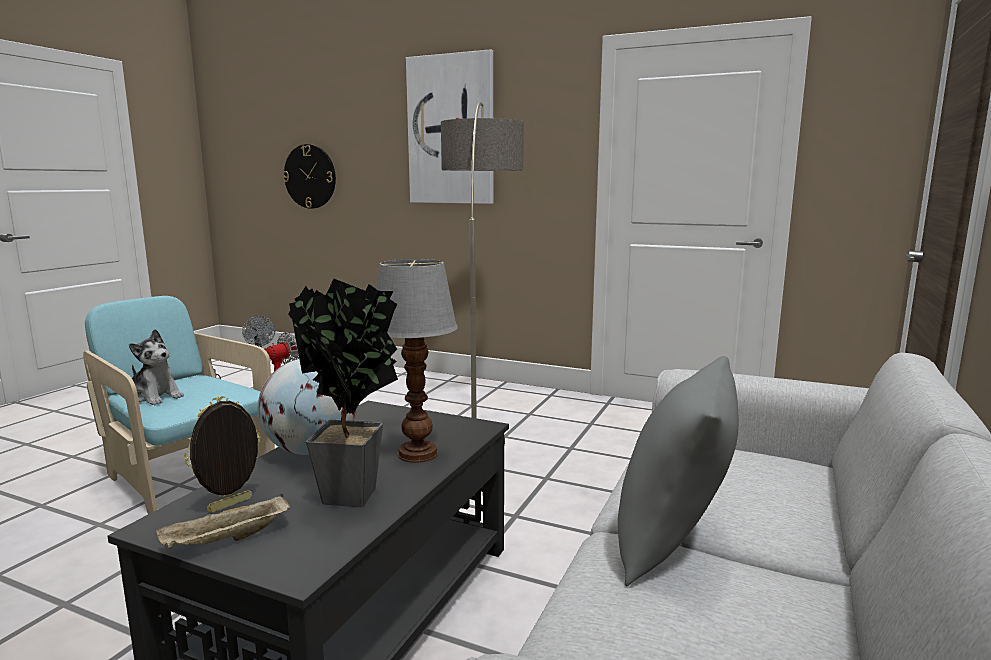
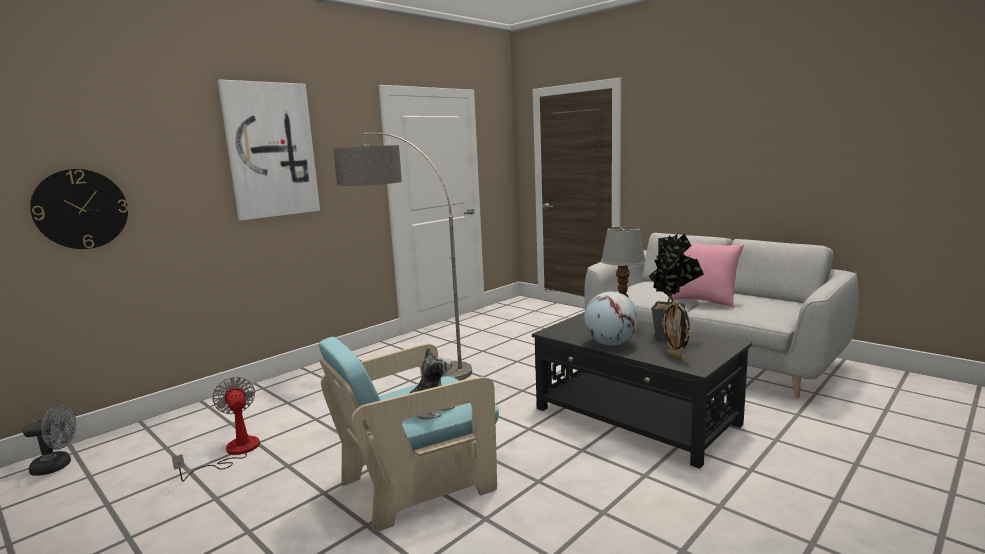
camera: 70 degrees left, 0 degrees up
beige tray [156,494,290,548] -> none
grey pillow [618,356,739,586] -> pink pillow [670,242,744,308]

